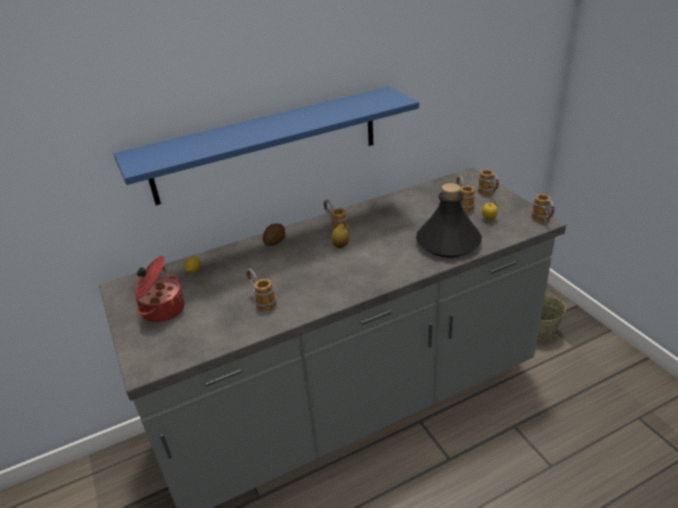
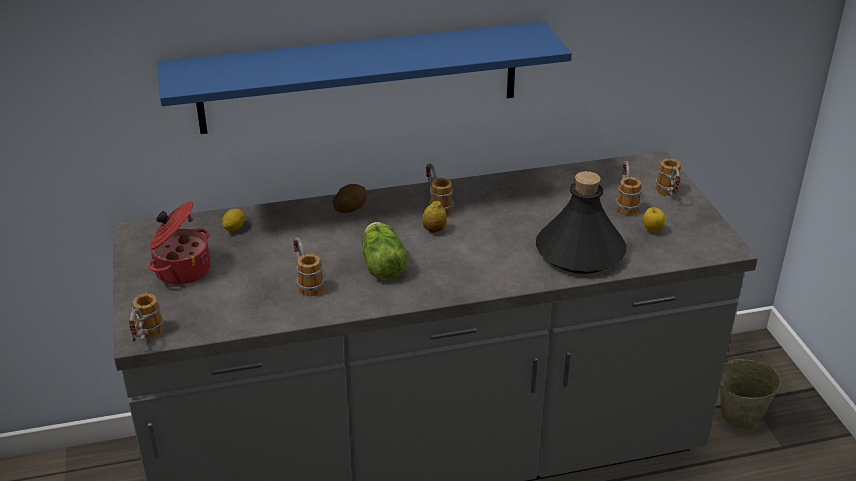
camera: 10 degrees right, 0 degrees up
mug [531,194,555,222] -> mug moved to [129,294,164,342]
none -> lettuce [362,222,407,280]

